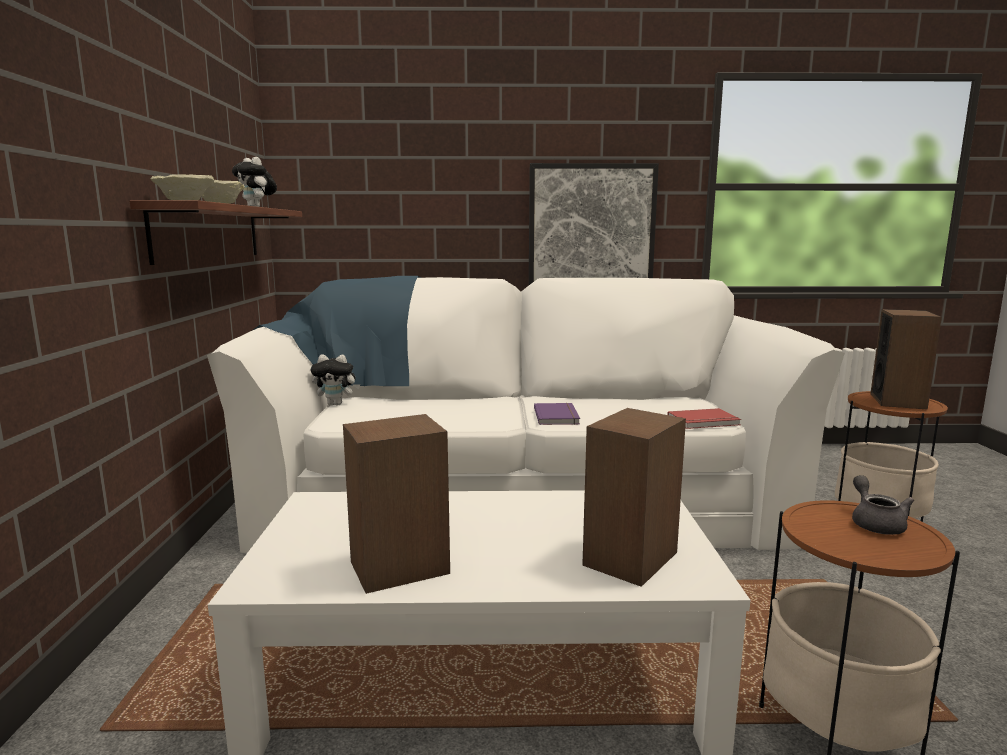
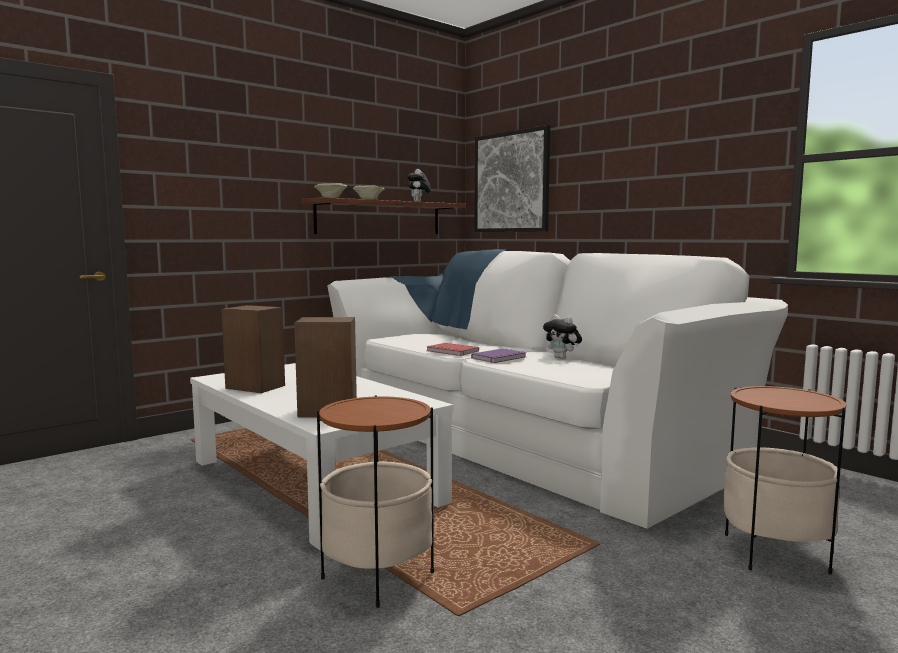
camera: 50 degrees right, 5 degrees down
plush toy [311,354,360,406] -> plush toy moved to [543,314,582,359]
picture [529,163,659,285] -> picture moved to [475,125,550,232]
red book [667,408,741,429] -> red book moved to [426,343,479,356]
grey teapot [852,475,914,535] -> none
speaker [870,309,942,410] -> none

